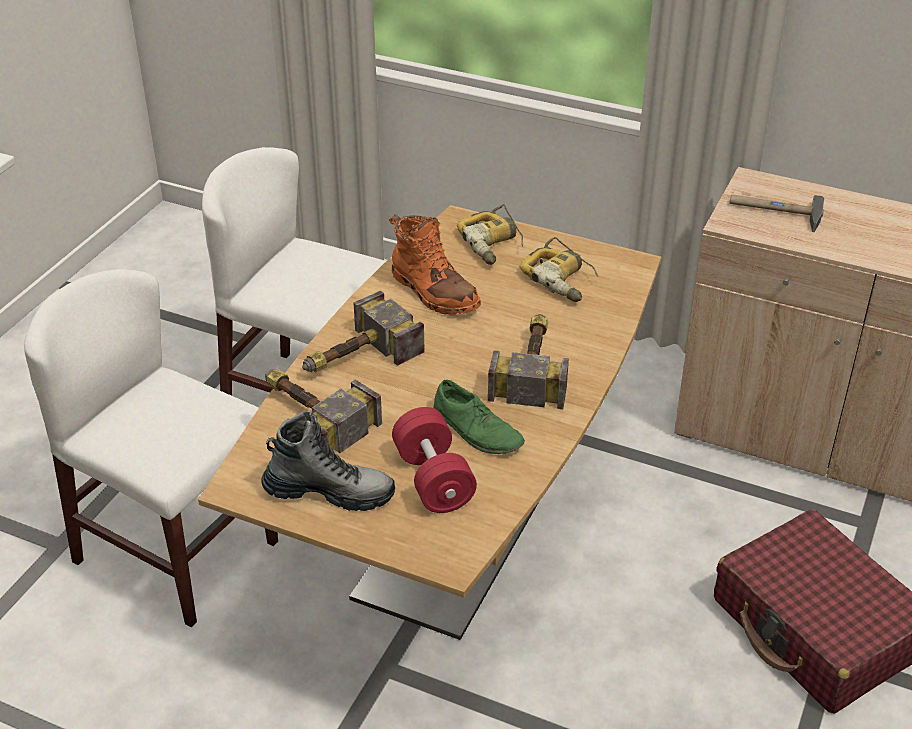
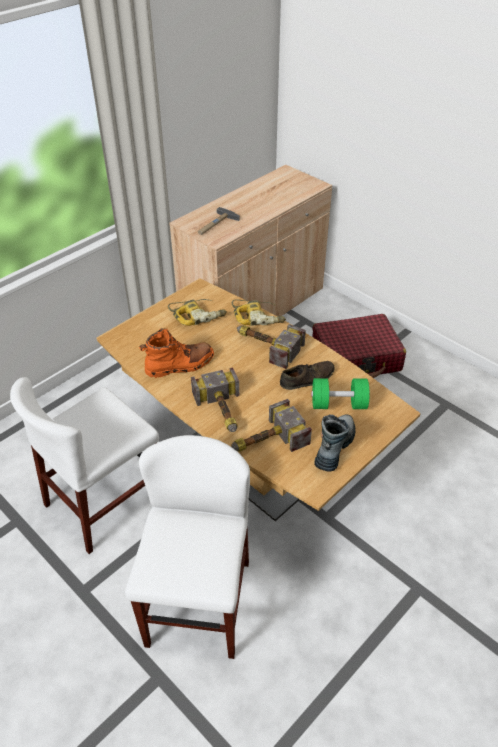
camera: 70 degrees left, 5 degrees up
white chair [24,269,278,627] -> white chair turned 135 degrees clockwise [125,435,250,659]
red dumbbell [392,407,477,513] -> green dumbbell [311,378,370,409]
green shoe [434,379,525,454] -> brown shoe [280,361,335,390]
power drill [457,204,523,265] -> power drill moved to [231,299,286,326]

